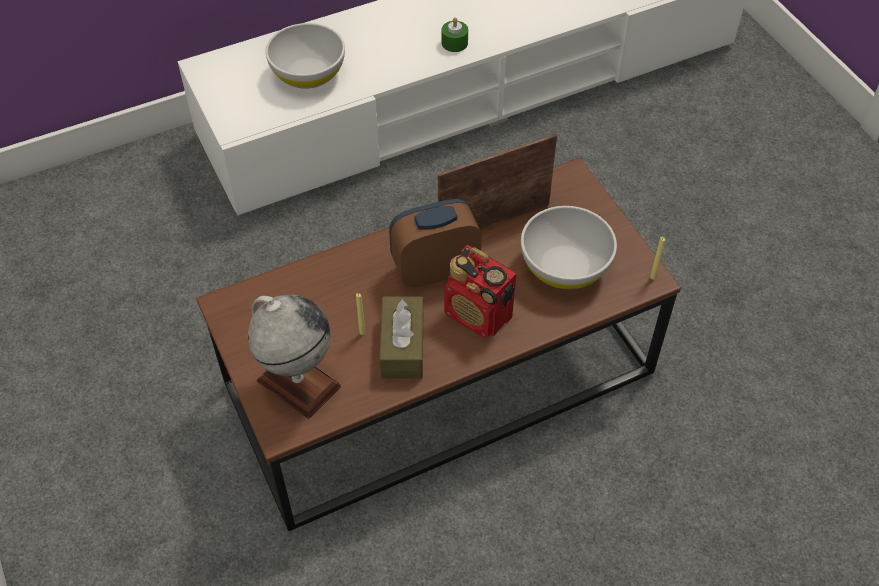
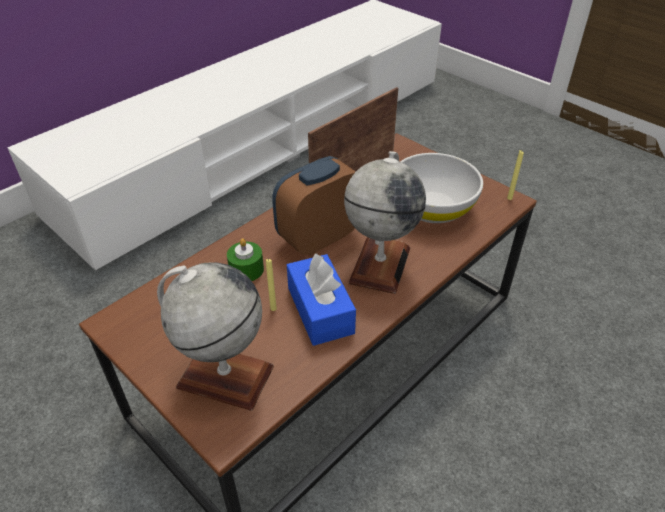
camera: 20 degrees left, 10 degrees down
white bowl [265,23,345,89] -> none
brown tissue box [380,296,423,379] -> blue tissue box [287,253,356,346]
green candle [442,17,468,52] -> green candle moved to [227,239,264,281]
radio [444,245,516,338] -> globe [344,151,426,294]

